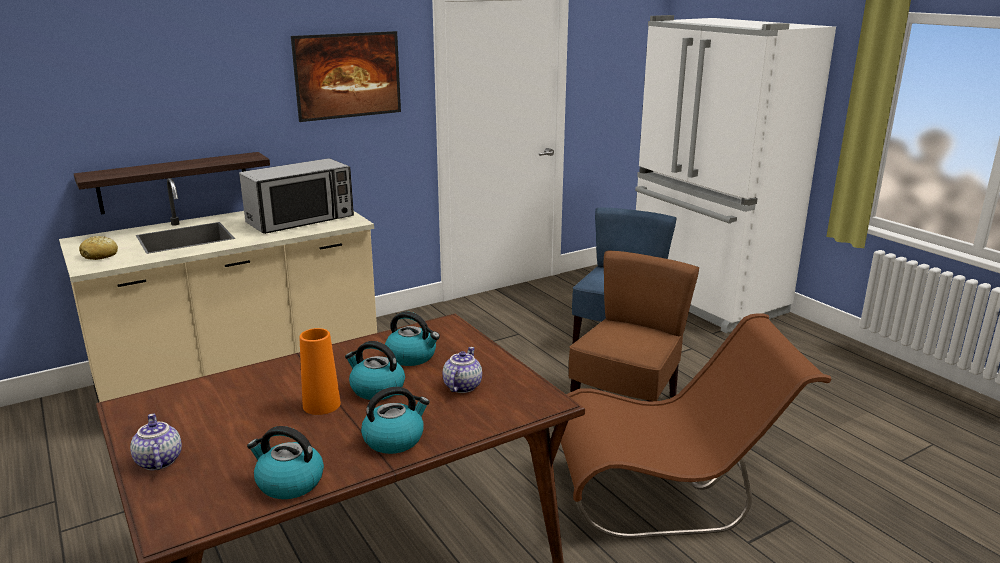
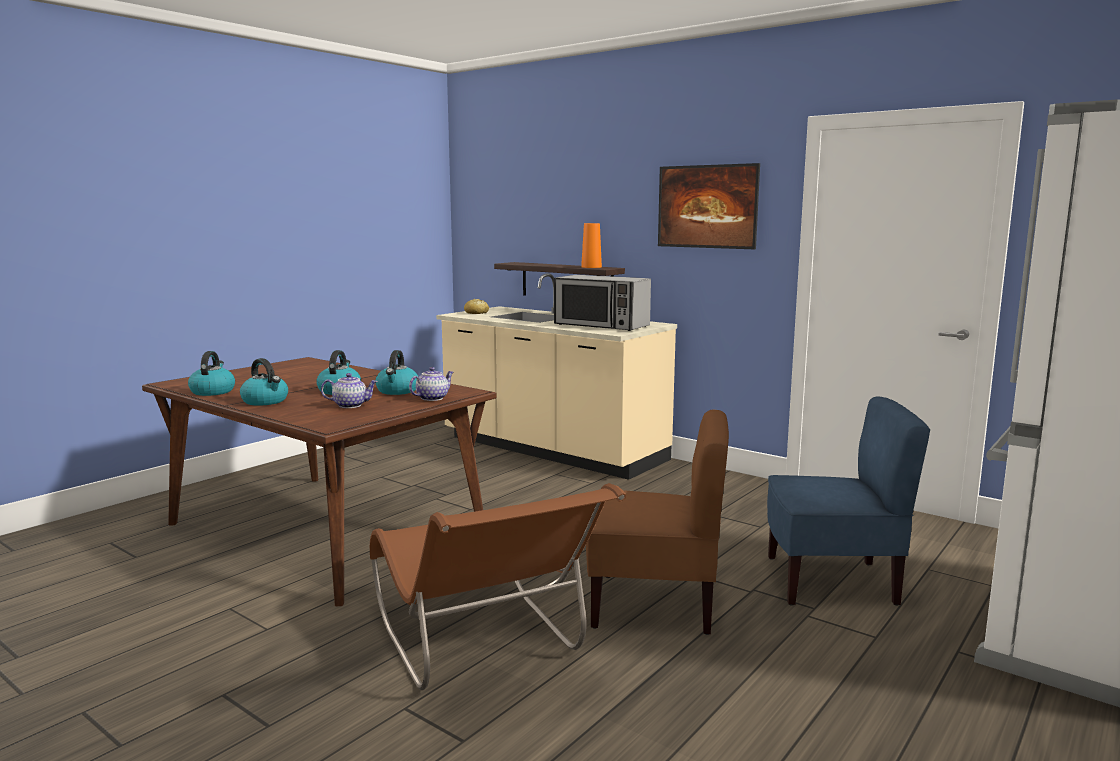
camera: 70 degrees right, 10 degrees down
teapot [130,414,182,471] -> teapot moved to [409,367,453,401]
orange vase [300,328,341,415] -> orange vase moved to [581,223,602,268]

